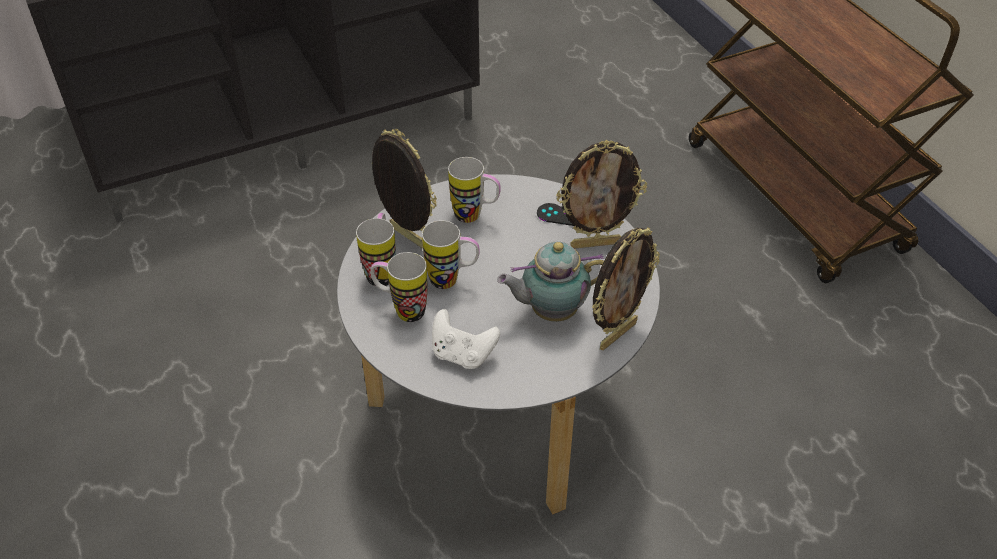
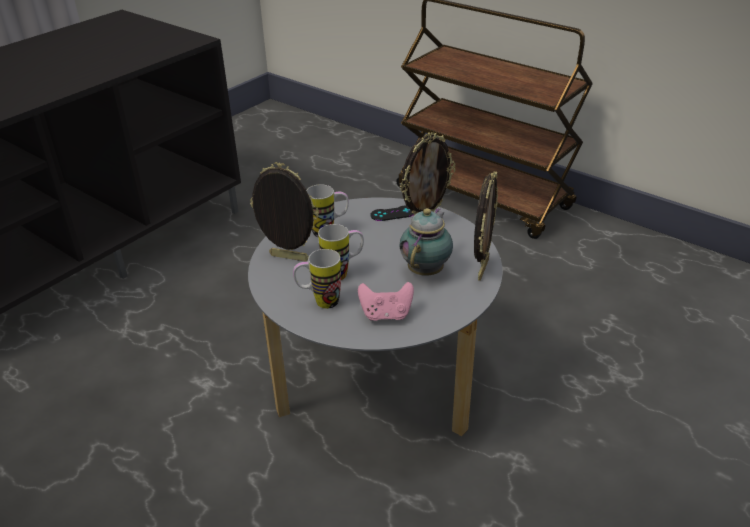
camera: 25 degrees left, 10 degrees down
mug [356,213,396,287] -> none
white game controller [432,309,500,369] -> pink game controller [358,282,414,321]
teapot [497,242,604,322] -> teapot turned 150 degrees clockwise [399,208,453,276]

